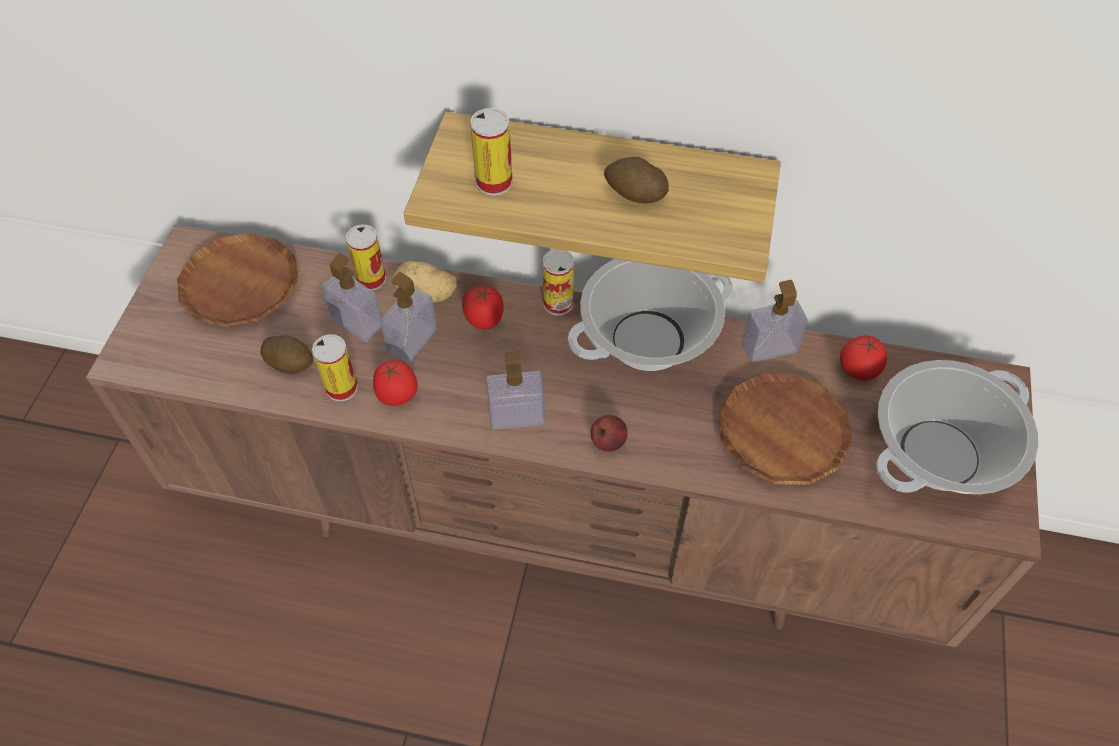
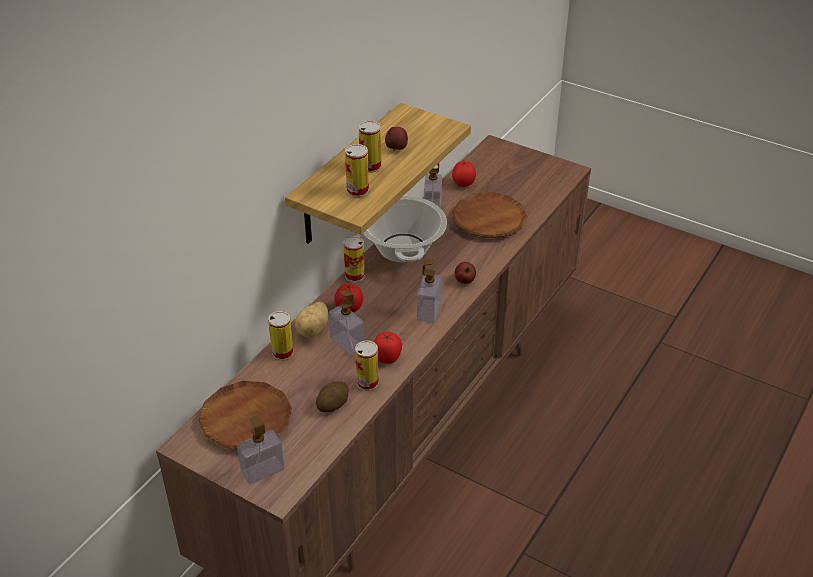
camera: 70 degrees left, 15 degrees down
soap dispenser [322,253,382,342] -> soap dispenser moved to [237,414,284,484]
potato [604,157,669,204] -> apple [385,127,408,151]
cooking pot [876,360,1039,494] -> none
none -> can [359,121,381,173]

